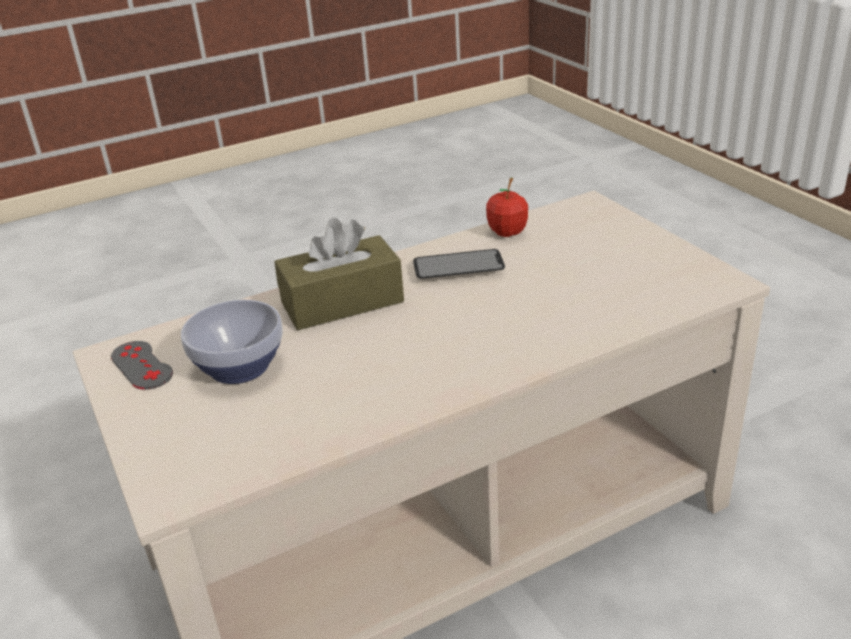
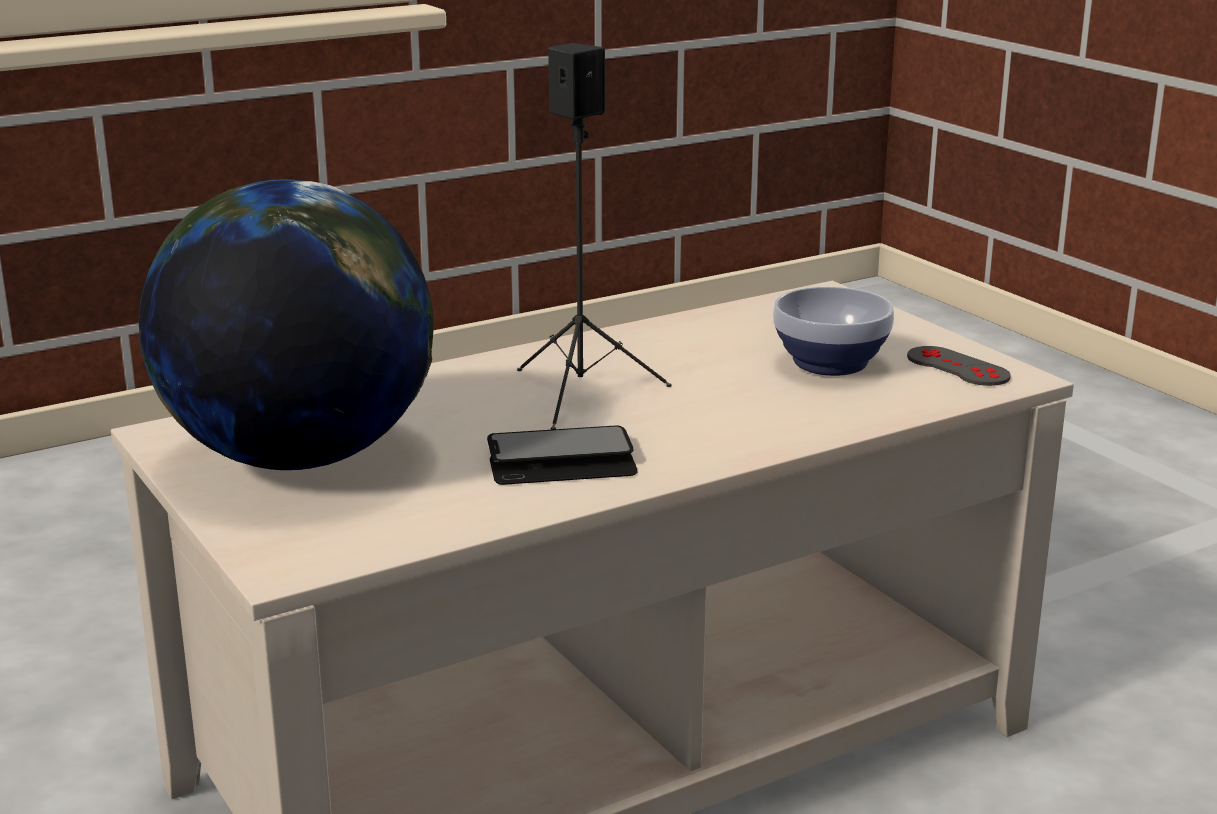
camera: 175 degrees right, 10 degrees down
brown tissue box [274,218,404,330] -> none
apple [486,178,528,237] -> none
none -> globe [139,179,433,470]
none -> black speaker [517,43,671,430]

